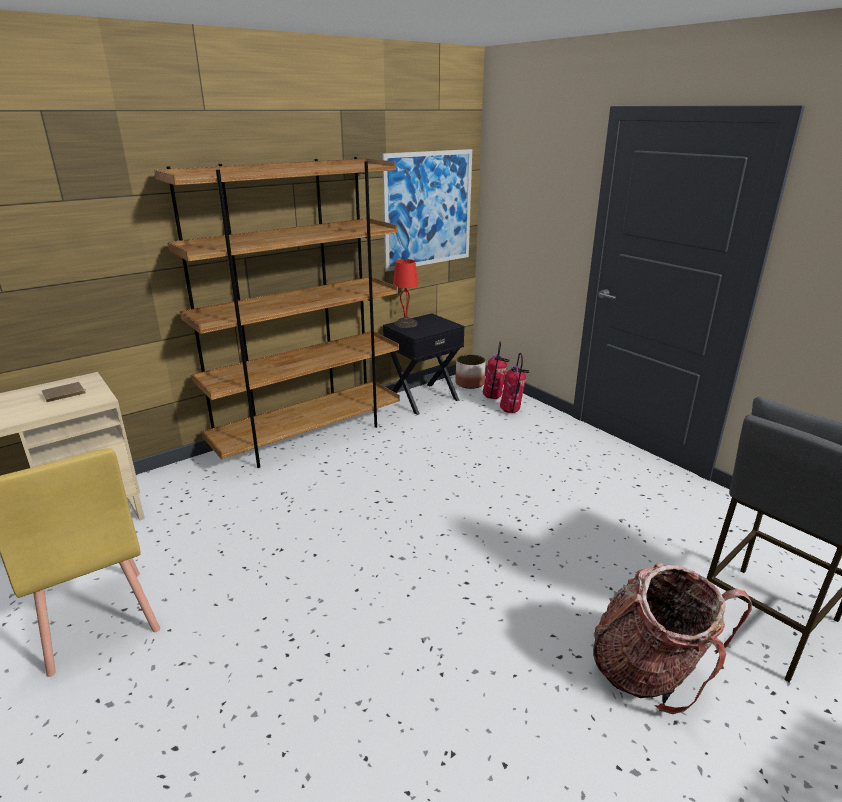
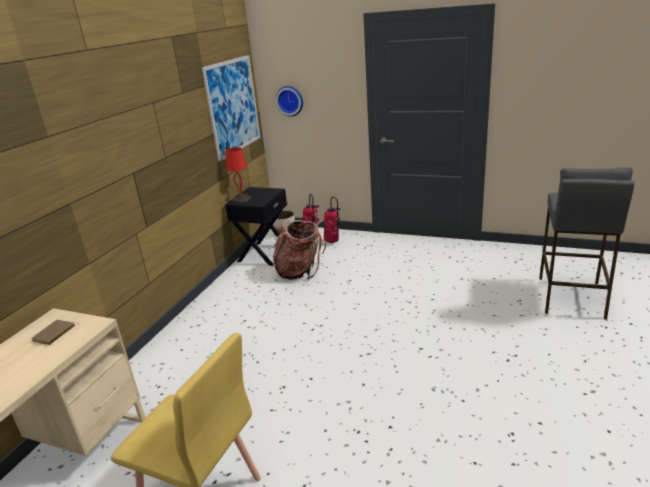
camera: 30 degrees left, 0 degrees up
brown bookcase [154,157,400,468] -> none
backpack [593,563,752,714] -> backpack moved to [273,220,328,280]
none -> wall clock [276,86,303,117]

